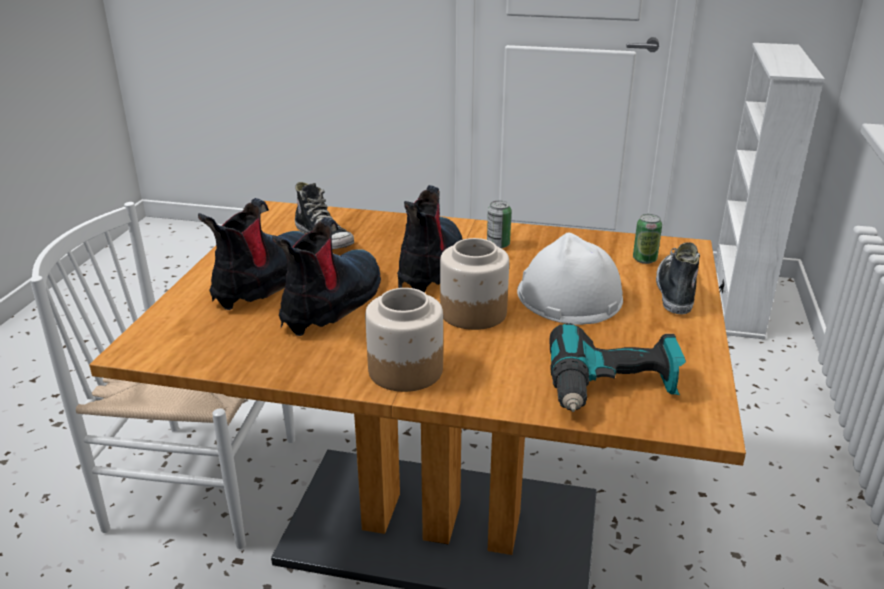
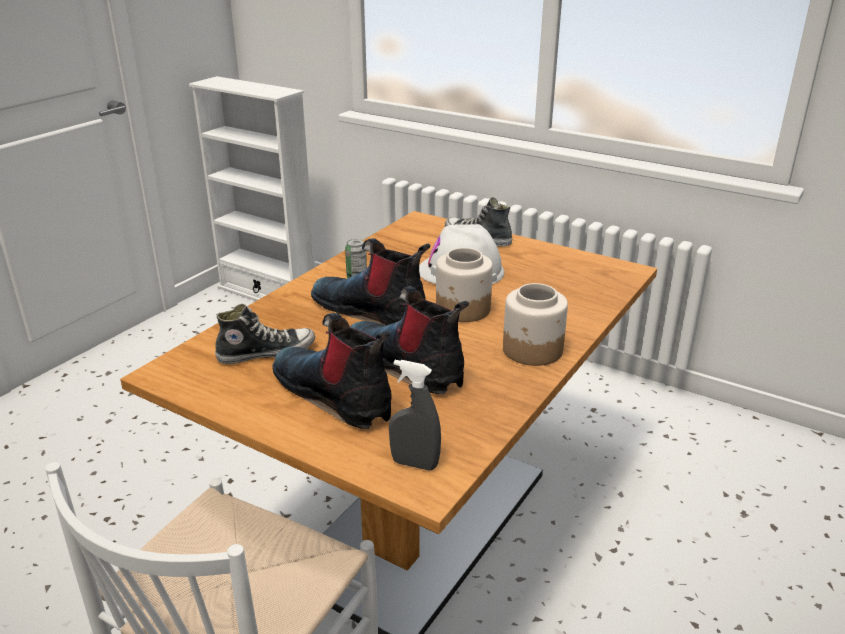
camera: 70 degrees left, 0 degrees up
power drill [549,323,686,412] -> none
can [633,214,662,264] -> none
none -> grey spray bottle [389,360,441,471]

